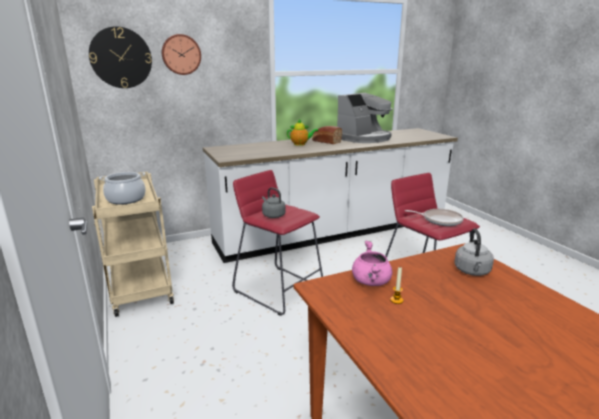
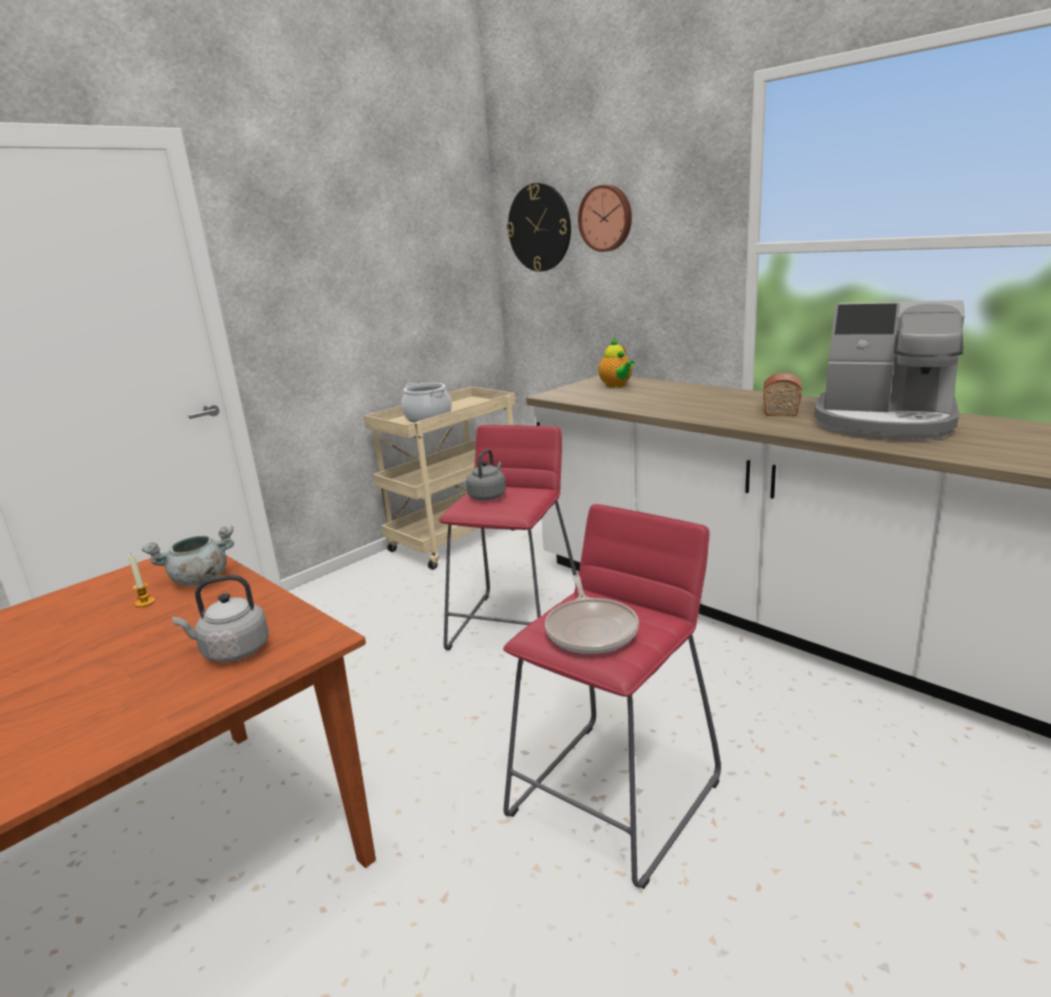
camera: 70 degrees right, 0 degrees up
teapot [287,119,318,146] -> teapot moved to [598,337,635,387]
pink cooking pot [352,241,392,286] -> grey cooking pot [142,526,234,586]

